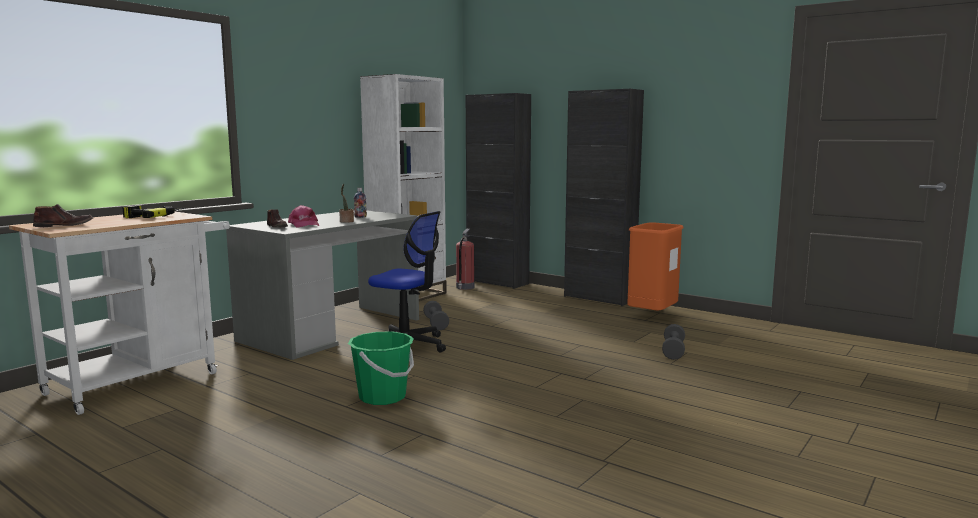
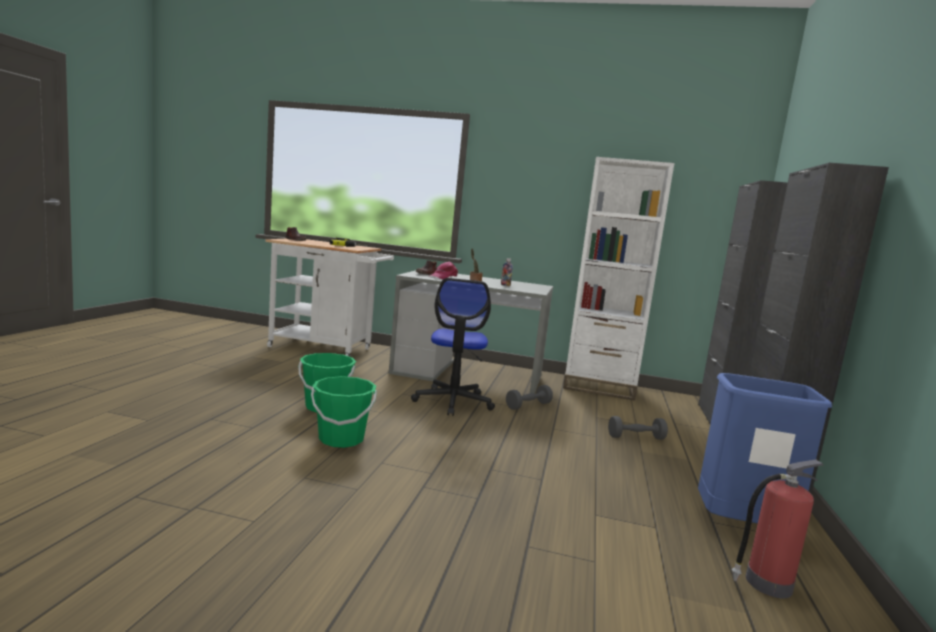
camera: 65 degrees right, 0 degrees up
fire extinguisher [456,229,475,290] -> fire extinguisher moved to [732,459,823,599]
orange trash can [627,222,683,310] -> blue trash can [698,373,832,523]
grey dumbbell [662,324,685,360] -> grey dumbbell moved to [608,416,668,440]
none -> green bucket [311,376,377,448]

